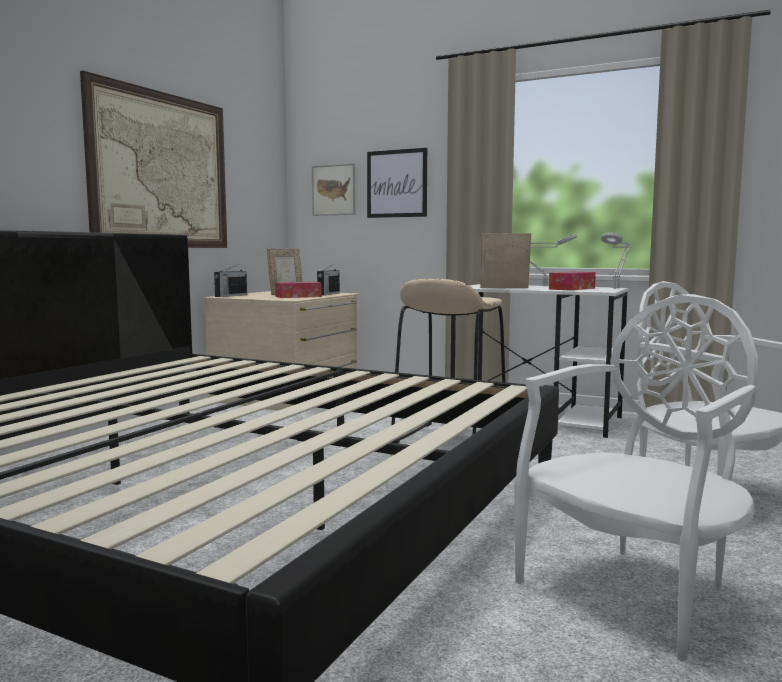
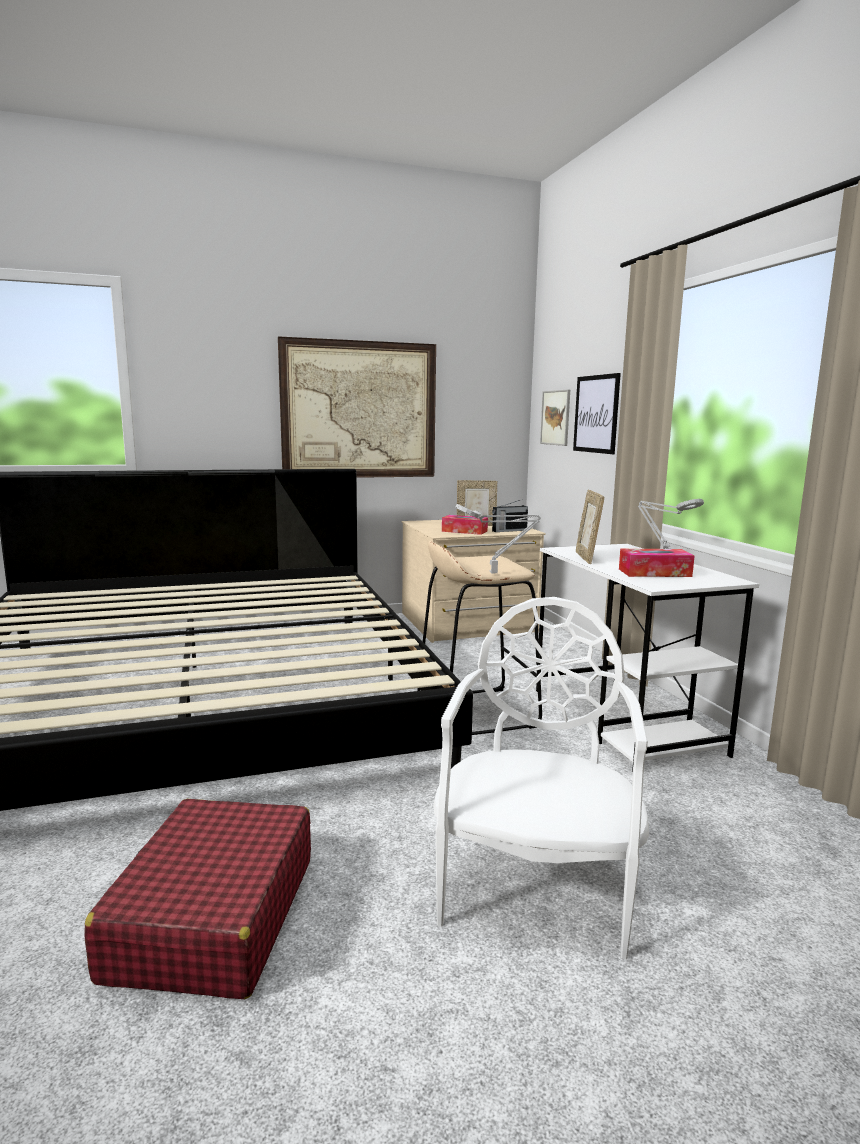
camera: 45 degrees right, 5 degrees up
radio [214,264,247,297] -> none
picture frame [480,233,531,288] -> picture frame turned 135 degrees counterclockwise [576,490,604,564]
white chair [514,294,758,662] -> red suitcase [84,799,311,999]
grey table lamp [601,232,631,289] -> grey table lamp moved to [456,504,541,574]

